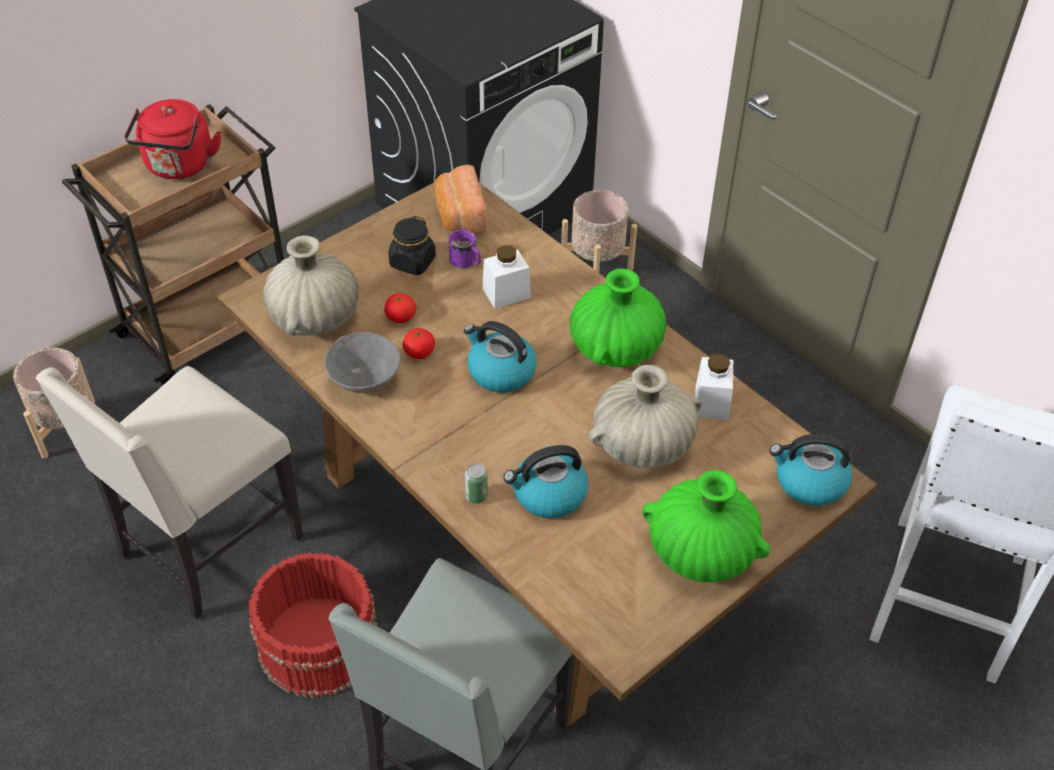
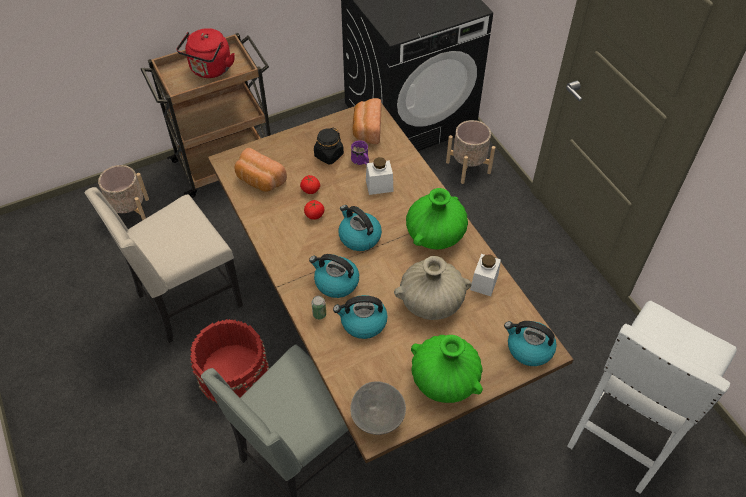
camera: 15 degrees right, 5 degrees up
beige vase [263,235,359,336] -> bread [235,148,287,192]
grey bowl [325,332,401,393] -> grey bowl moved to [350,382,406,435]
none -> kettle [309,254,359,298]

